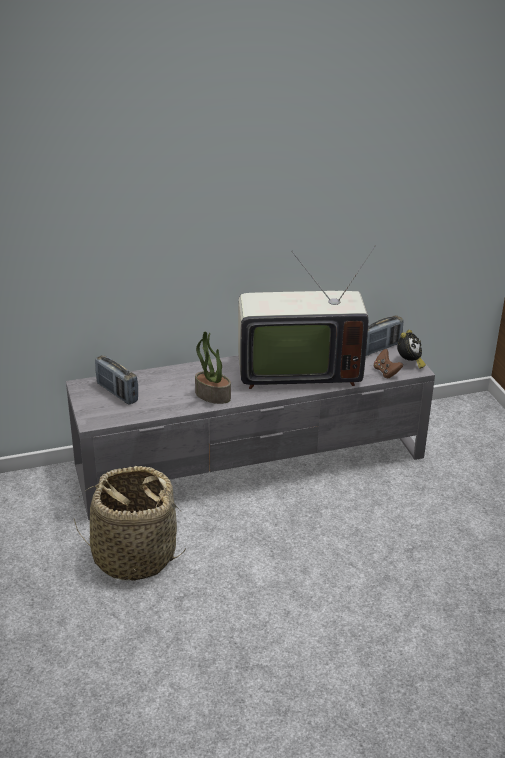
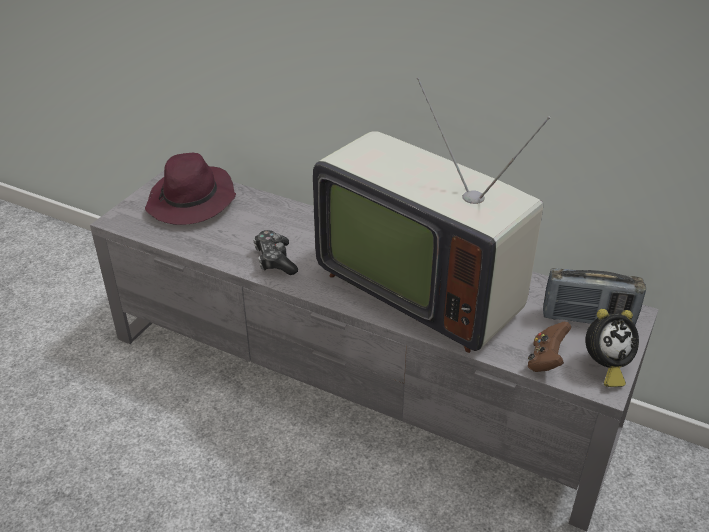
camera: 45 degrees right, 5 degrees up
basket [74,466,188,581] -> none
radio [95,355,138,405] -> purple hat [145,153,236,225]
potted plant [195,332,231,404] -> game controller [253,230,298,275]

